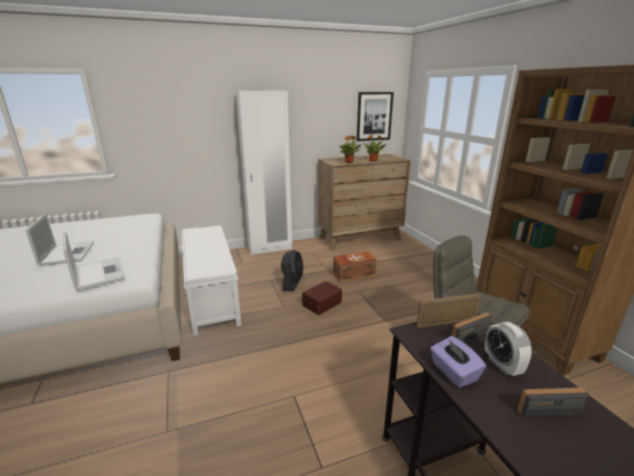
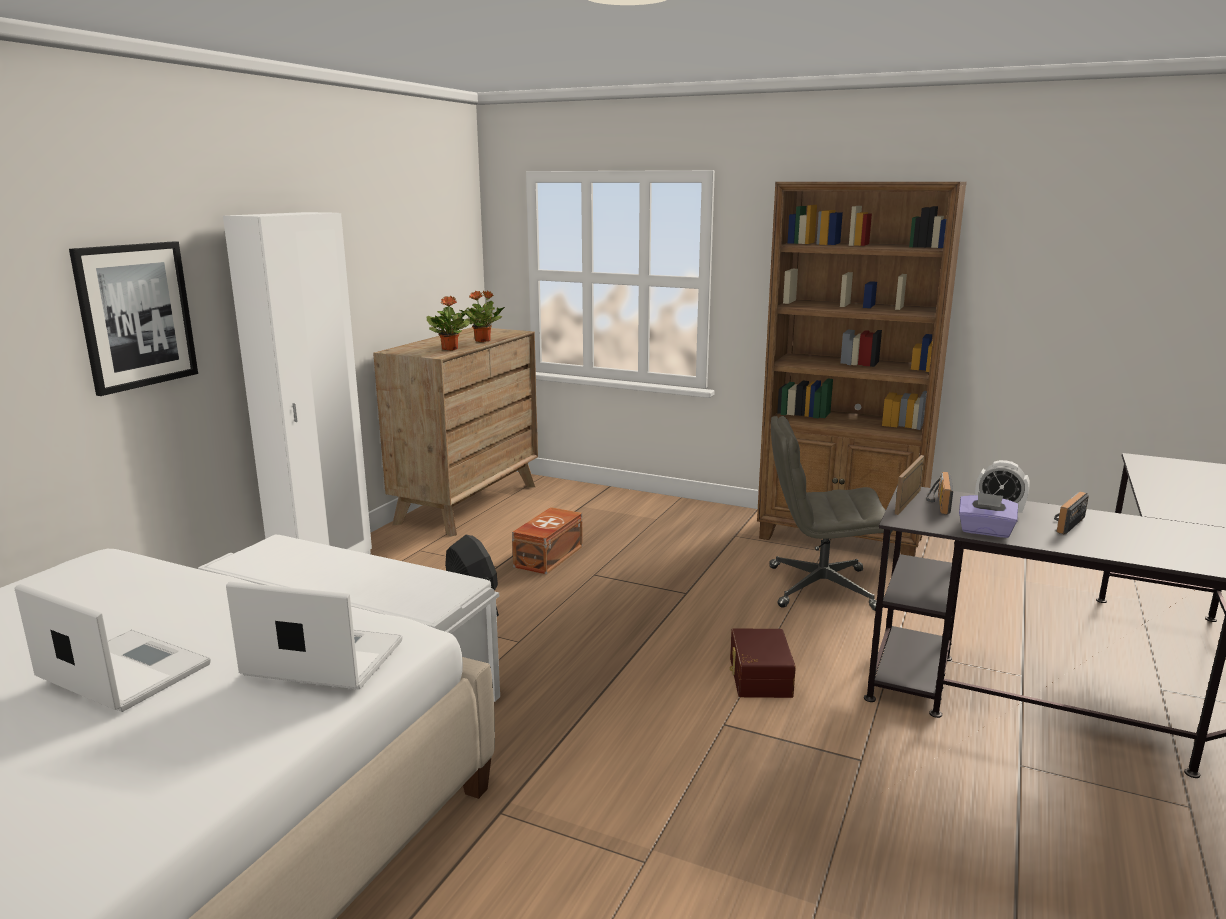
camera: 45 degrees left, 5 degrees down
brown storage box [302,281,342,315] -> brown storage box moved to [730,628,796,698]
picture [357,92,394,141] -> picture moved to [69,241,198,396]

